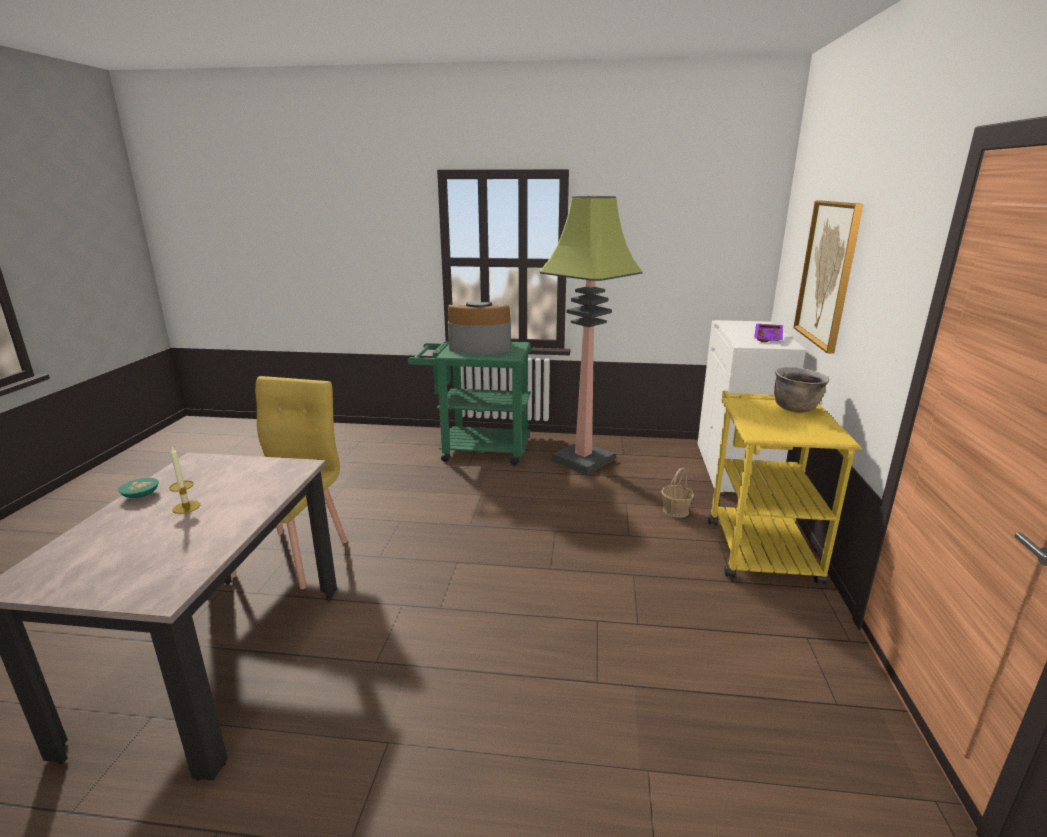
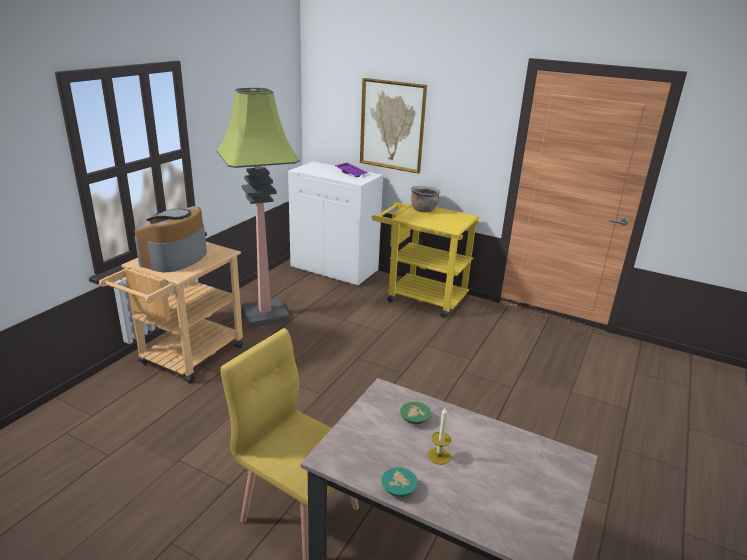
camera: 70 degrees left, 5 degrees up
green cart [408,342,532,466] -> beige cart [99,242,243,384]
basket [661,468,694,518] -> none
none -> green bowl [400,402,431,424]

